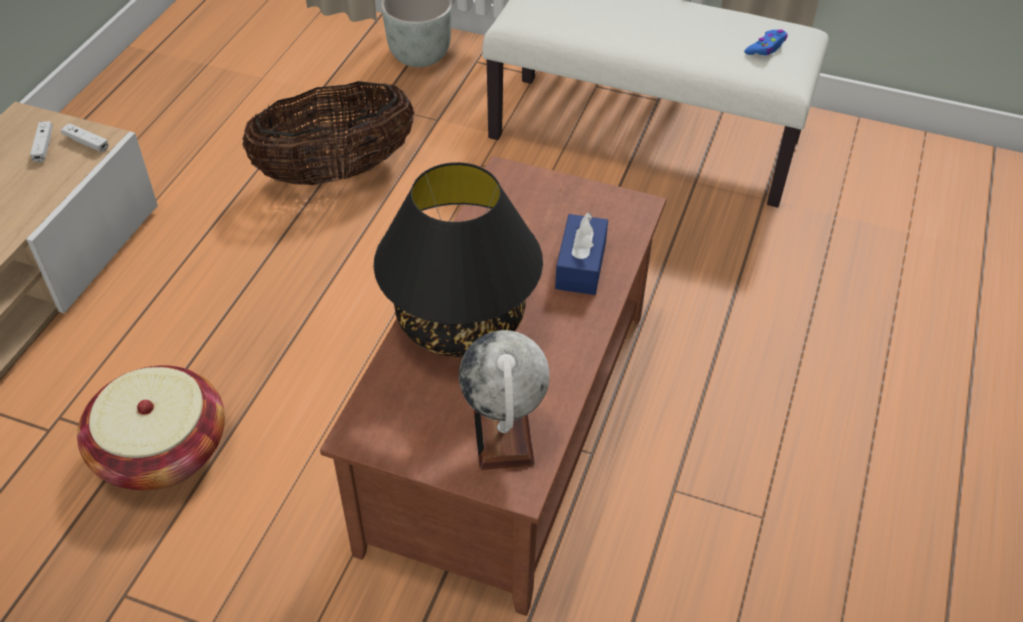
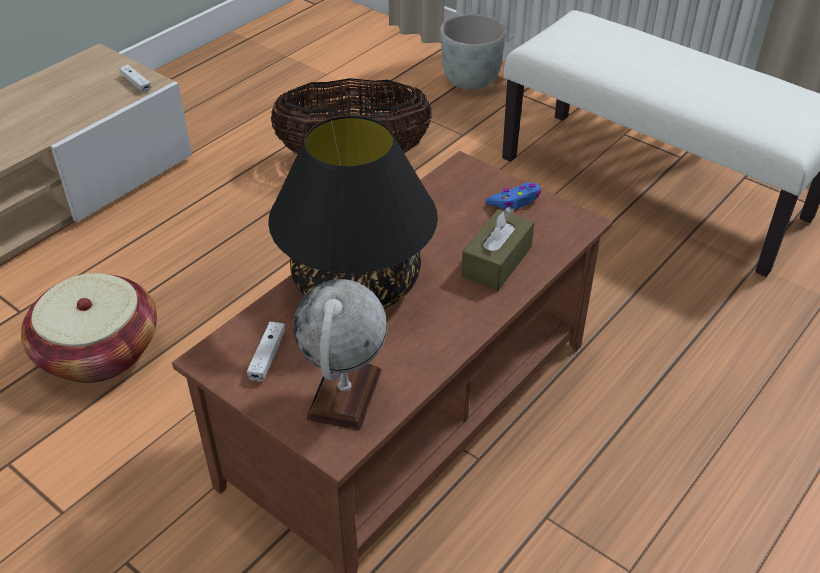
camera: 20 degrees right, 5 degrees down
white game controller [30,121,53,162] -> white game controller moved to [247,322,286,382]
blue tissue box [555,212,608,295] -> brown tissue box [461,207,534,291]
blue game controller [744,29,788,55] -> blue game controller moved to [486,183,541,210]

